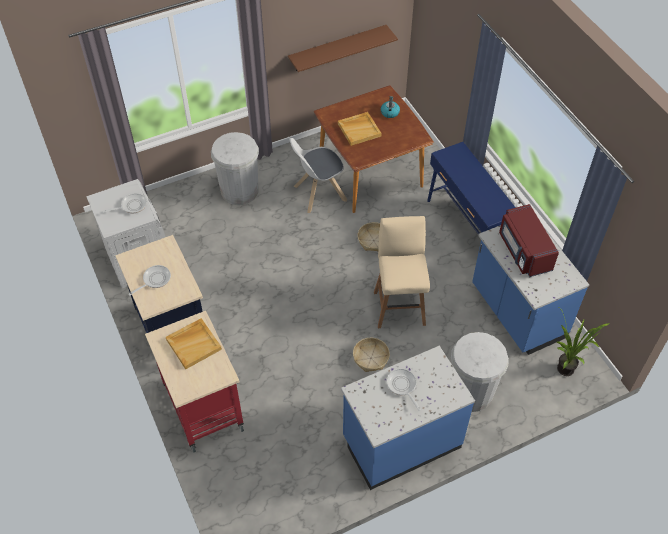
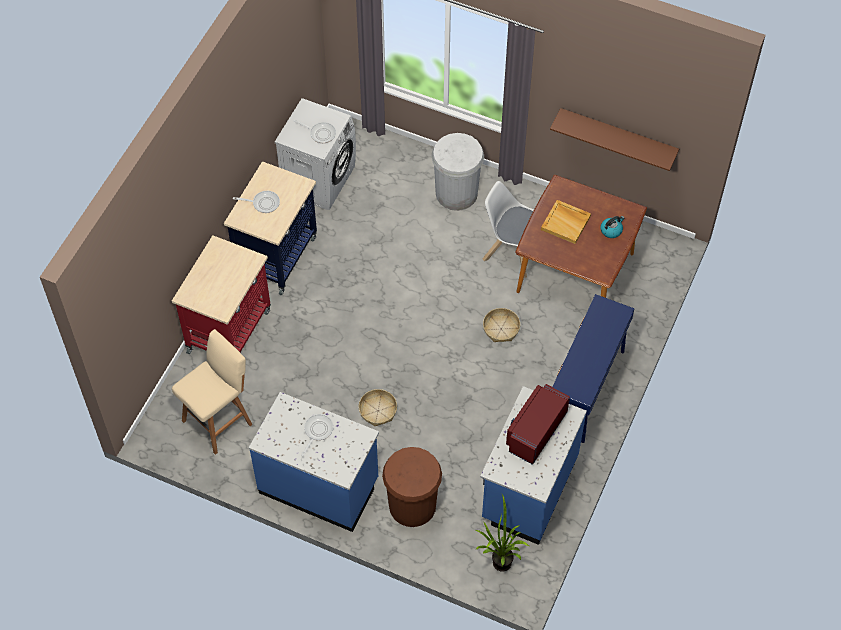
camera: 50 degrees right, 5 degrees up
beige tray [166,318,222,369] -> none
beige stool [374,216,430,328] -> beige stool moved to [172,329,252,455]
white trash can [451,332,509,412] -> brown trash can [382,447,442,527]

